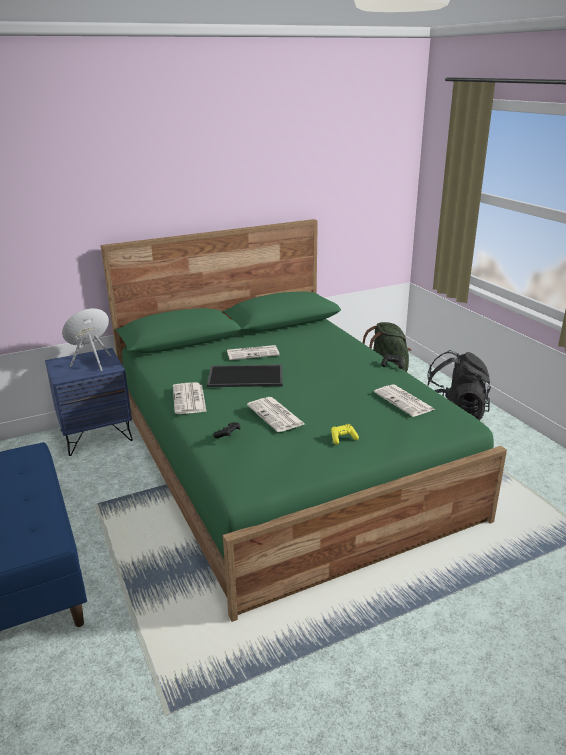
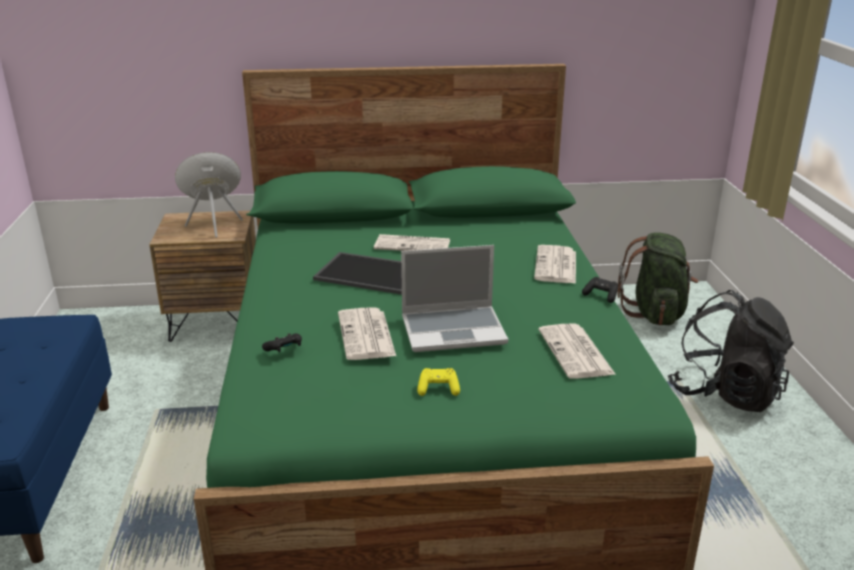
camera: 20 degrees right, 0 degrees up
blue nightstand [45,348,133,456] -> brown nightstand [149,211,256,342]
newspaper [173,382,206,414] -> newspaper moved to [534,245,576,284]
none -> laptop [401,245,508,352]

